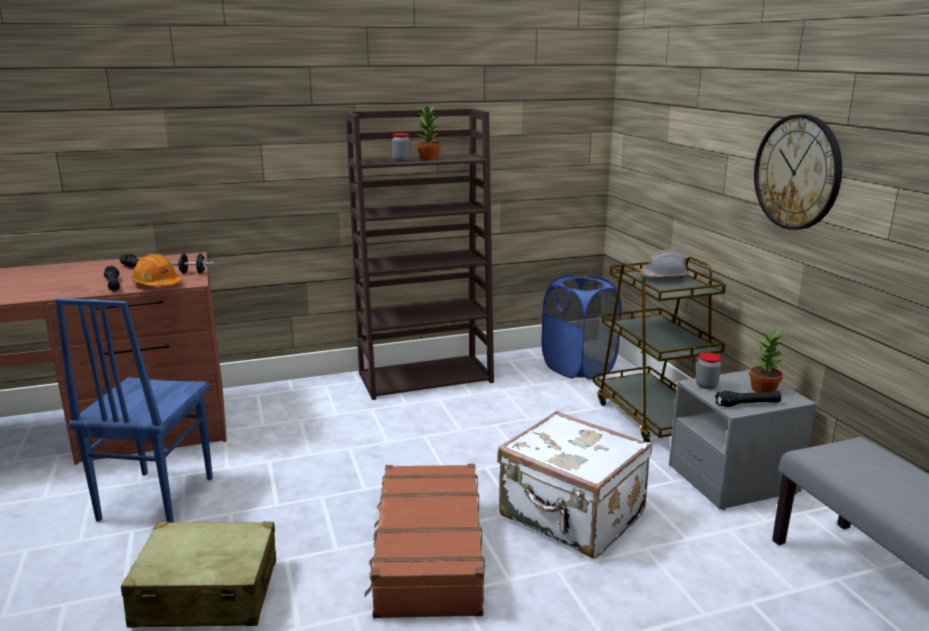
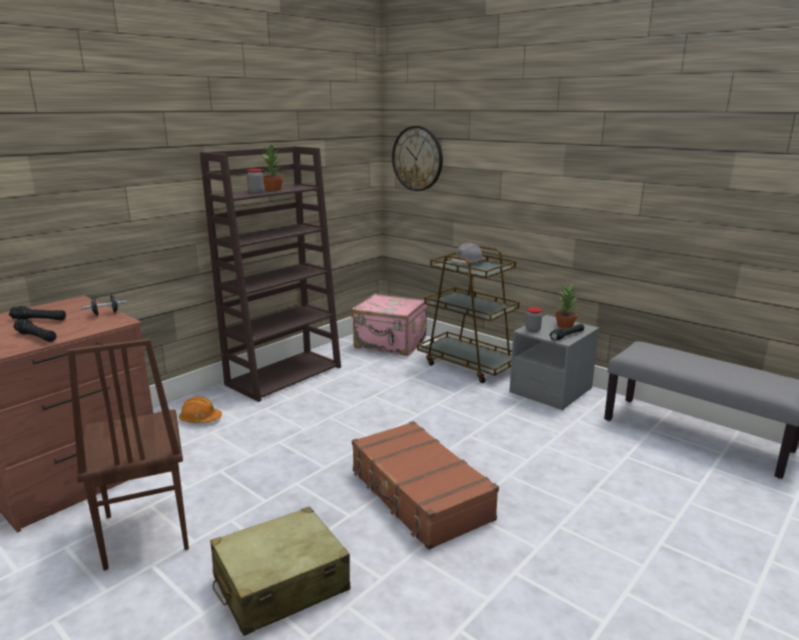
camera: 30 degrees left, 0 degrees up
blue chair [55,298,213,523] -> brown chair [67,339,189,571]
orange hard hat [132,254,182,287] -> orange hard hat moved to [179,396,222,423]
white suitcase [497,411,652,559] -> none
blue laundry basket [542,275,622,379] -> pink suitcase [351,294,427,356]
wall clock [754,114,842,230] -> wall clock moved to [392,126,443,191]

